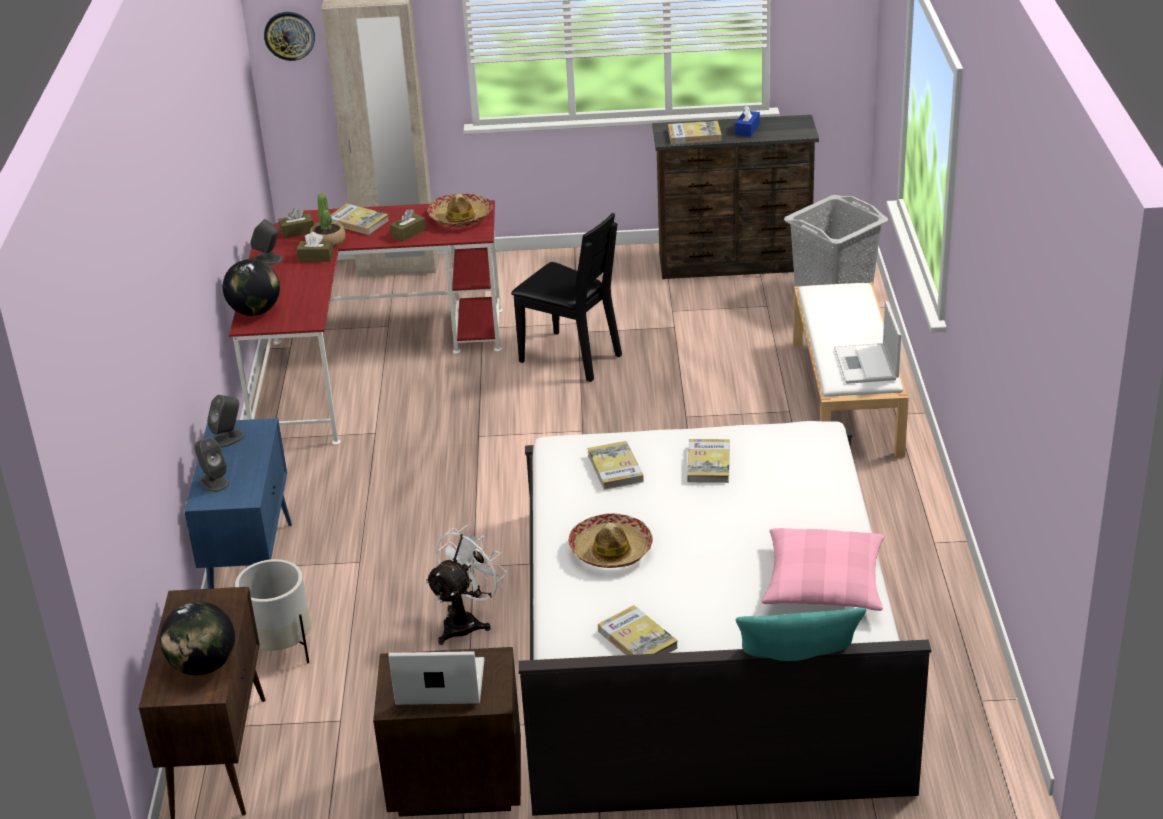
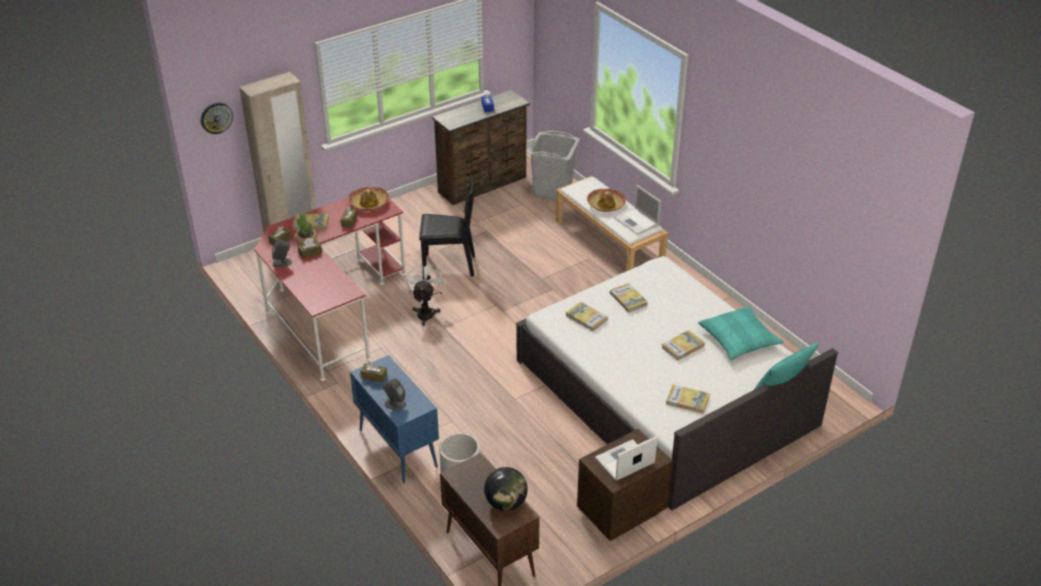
camera: 35 degrees left, 5 degrees up
grey speaker [207,395,245,448] -> brown tissue box [360,362,387,383]
globe [223,259,280,316] -> none
white fan [425,525,507,645] -> white fan moved to [405,262,446,326]
hat [568,513,653,568] -> hat moved to [587,189,626,212]
book [668,121,722,144] -> book moved to [662,330,705,361]
pink pillow [761,528,884,611] -> turquoise pillow [698,306,784,360]

